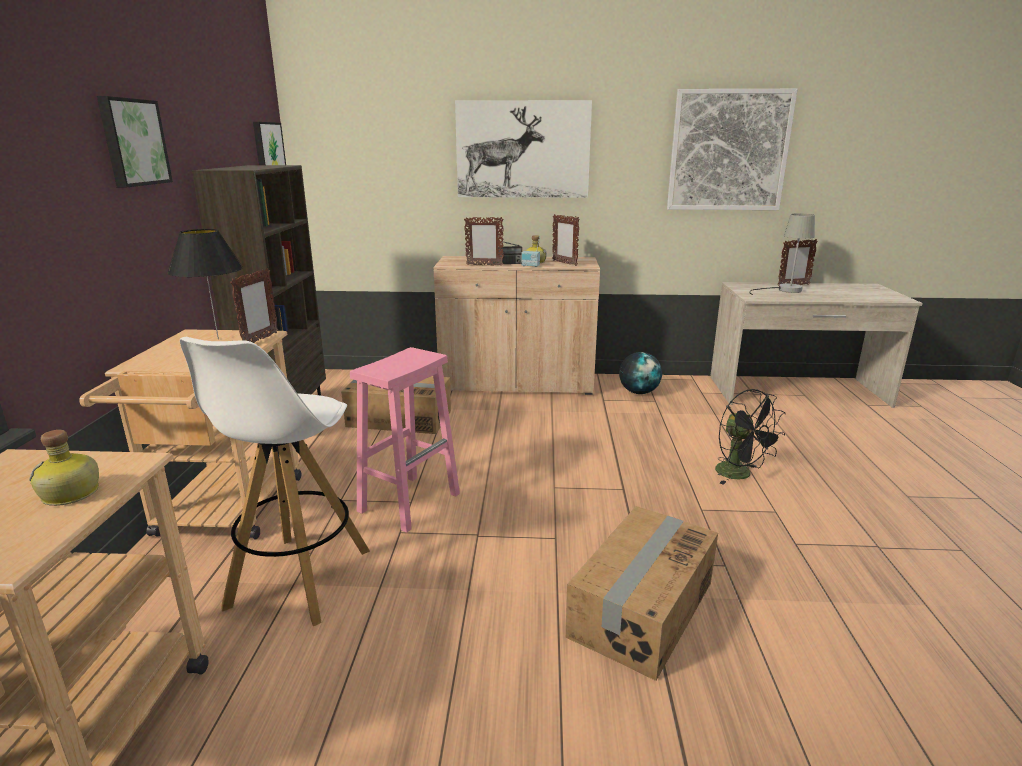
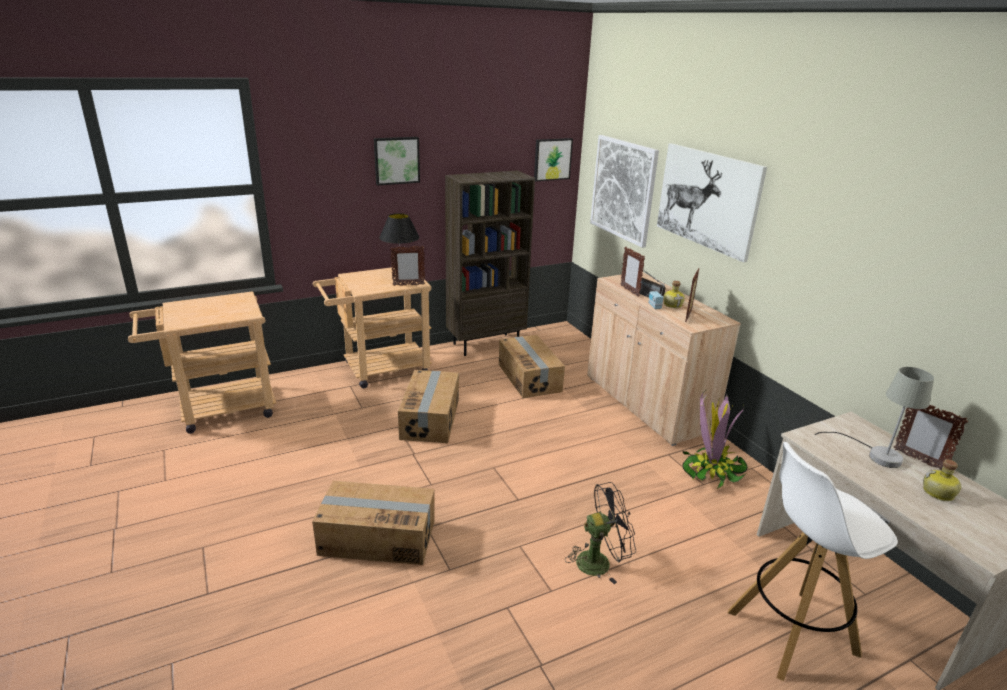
camera: 60 degrees right, 5 degrees up
bottle [29,430,99,506] -> bottle moved to [923,459,961,501]
white stool [180,337,370,626] -> white stool moved to [728,442,898,681]
pink stool [350,347,460,533] -> cardboard box [398,370,459,443]
globe [619,352,662,394] -> potted plant [682,391,748,489]
picture [667,89,798,210] -> picture moved to [590,135,659,248]
black fan [715,389,786,485] -> black fan turned 135 degrees counterclockwise [565,482,636,584]

